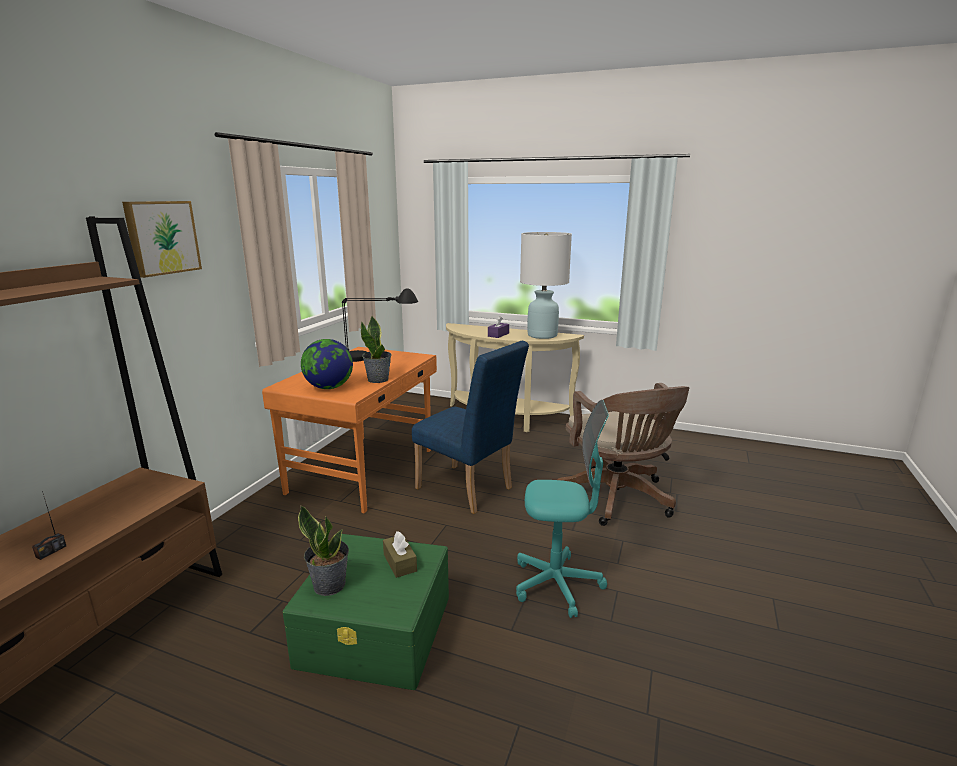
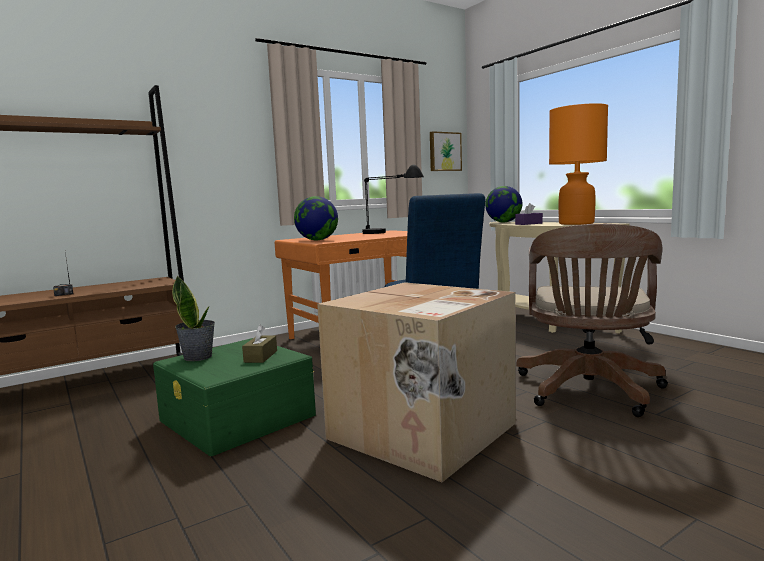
camera: 35 degrees right, 10 degrees down
picture [122,201,202,278] -> picture moved to [430,131,462,171]
potted plant [361,316,392,383] -> none
turquoise office chair [516,400,609,618] -> cardboard box [317,282,516,482]
white table lamp [520,232,572,339] -> orange table lamp [549,103,608,225]
none -> globe [485,186,522,222]

